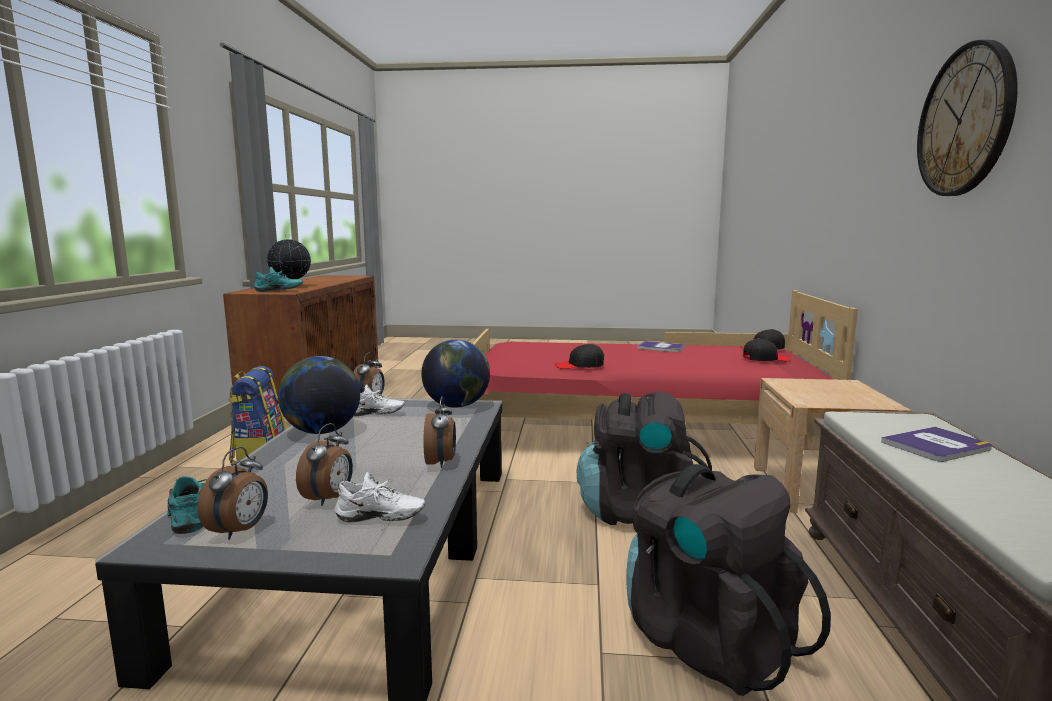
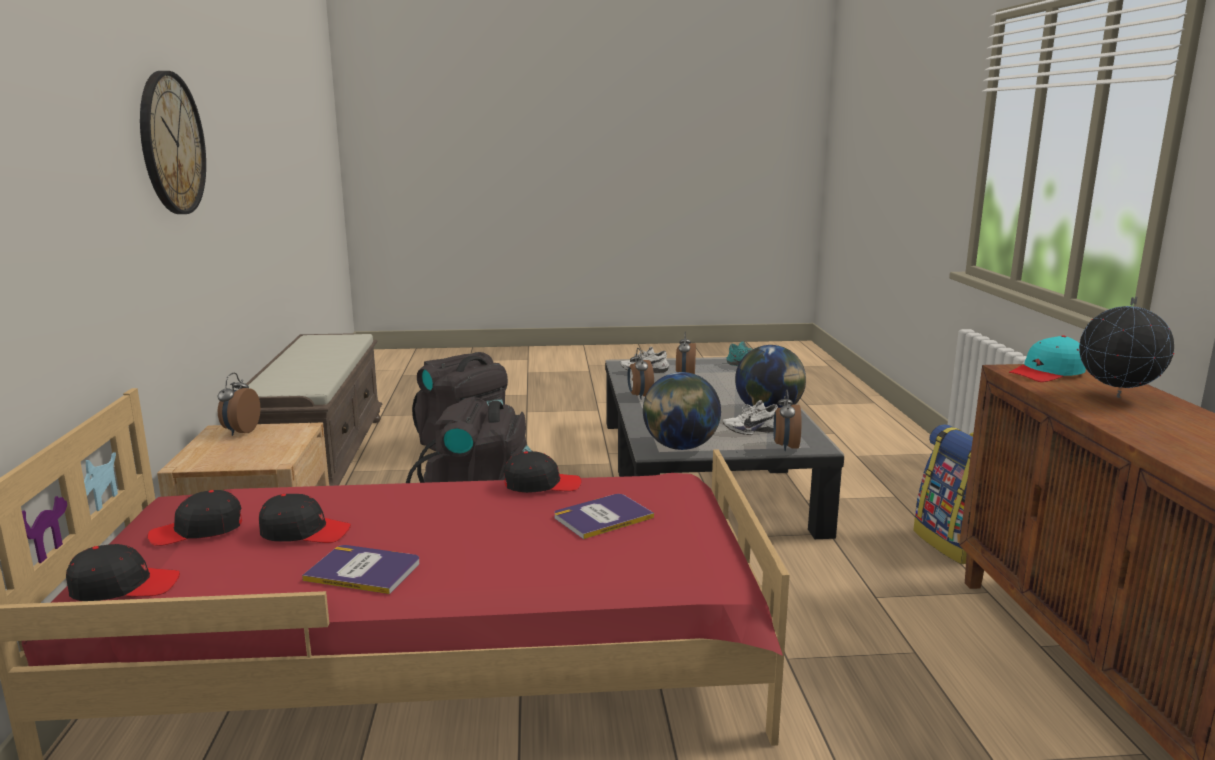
camera: 170 degrees right, 5 degrees up
alarm clock [197,447,268,540] -> alarm clock moved to [218,373,261,436]
turquoise shoe [254,267,303,292] -> turquoise cap [1009,335,1086,382]
book [881,427,992,462] -> book moved to [554,494,654,539]
none -> black cap [259,494,351,543]

